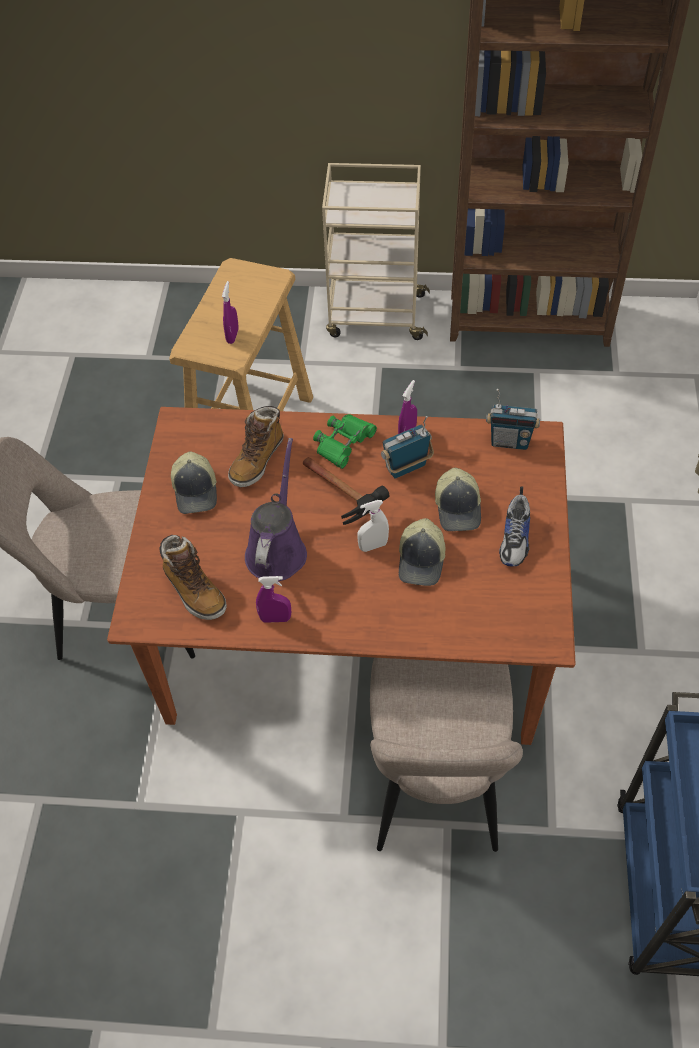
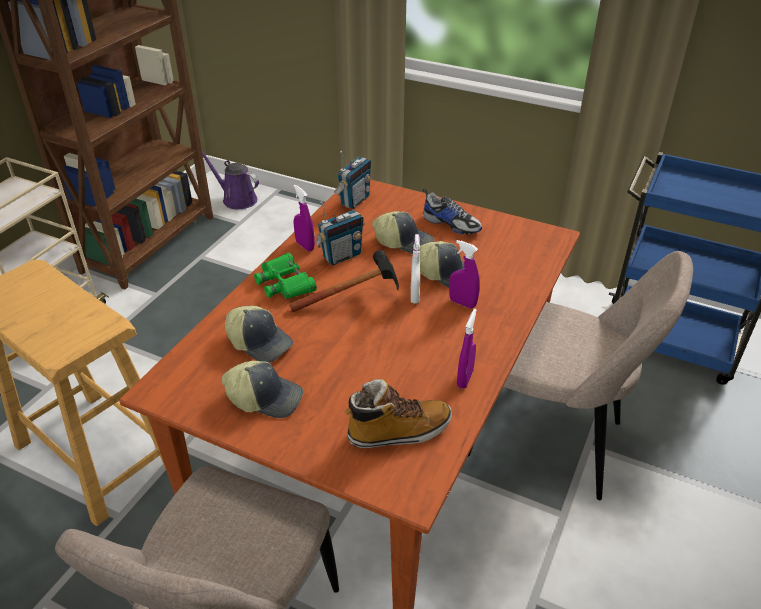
camera: 70 degrees left, 15 degrees down
purple spray bottle [222,281,239,344] -> purple spray bottle moved to [449,240,480,308]
boot [228,406,284,487] -> cap [225,306,293,363]
purple watering can [245,438,307,581] -> purple watering can moved to [202,151,259,209]
radio [381,416,434,479] -> radio turned 120 degrees counterclockwise [315,201,365,265]

